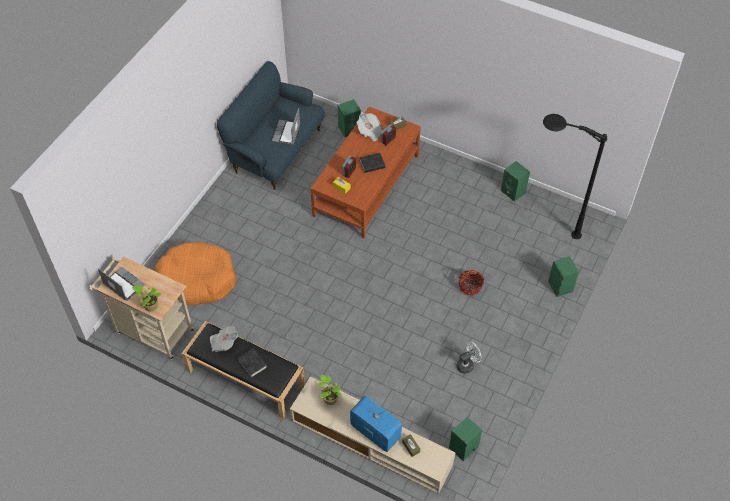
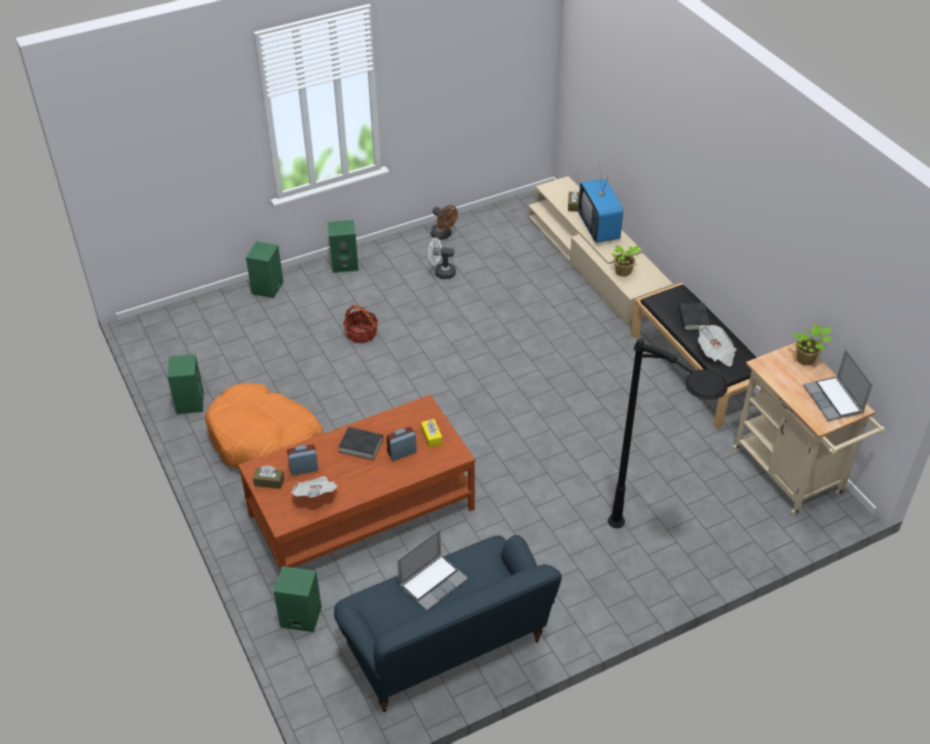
camera: 145 degrees left, 10 degrees down
orange dog bed [154,242,236,305] -> orange dog bed moved to [205,383,323,470]
green speaker [449,417,482,461] -> green speaker moved to [328,220,359,273]
black floor lamp [543,114,607,239] -> black floor lamp moved to [608,339,728,528]
none -> brown fan [431,205,458,240]

